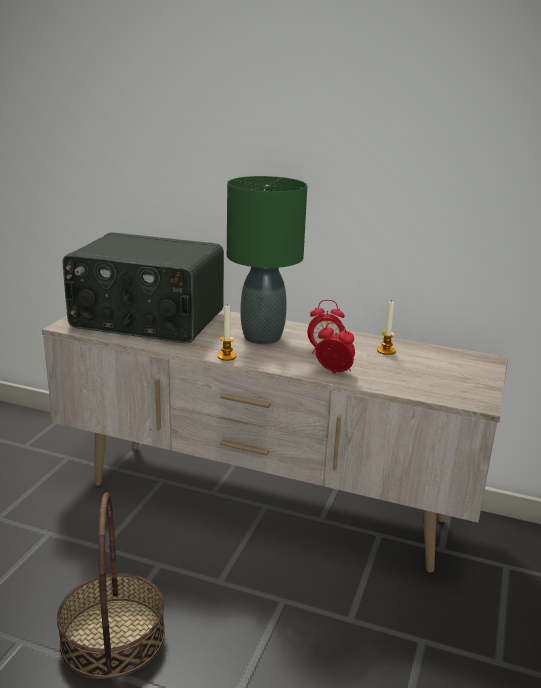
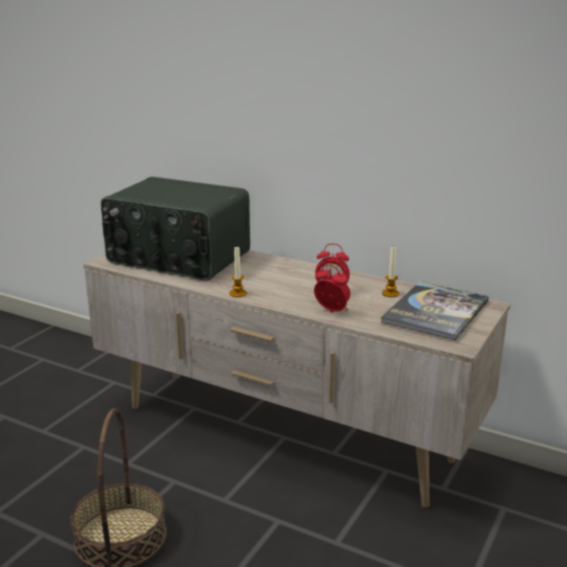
camera: 10 degrees right, 0 degrees up
green table lamp [227,176,307,344] -> none
none -> book [380,282,489,340]

